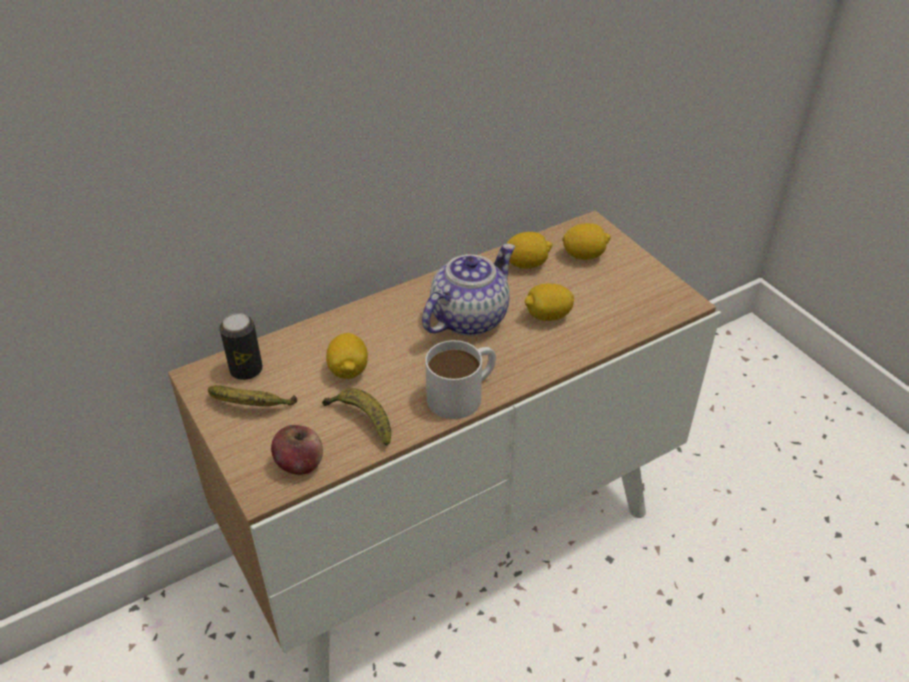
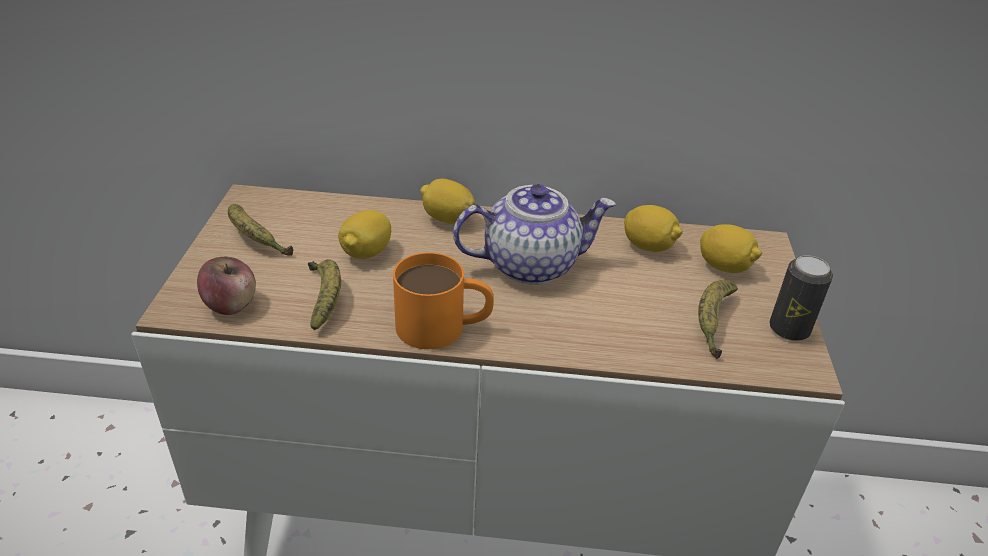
camera: 35 degrees right, 5 degrees down
can [220,313,263,380] -> can moved to [769,255,833,341]
white mug [425,340,496,419] -> orange mug [393,252,494,349]
lemon [525,284,574,321] -> lemon moved to [420,179,476,224]
none -> banana [698,280,738,359]

